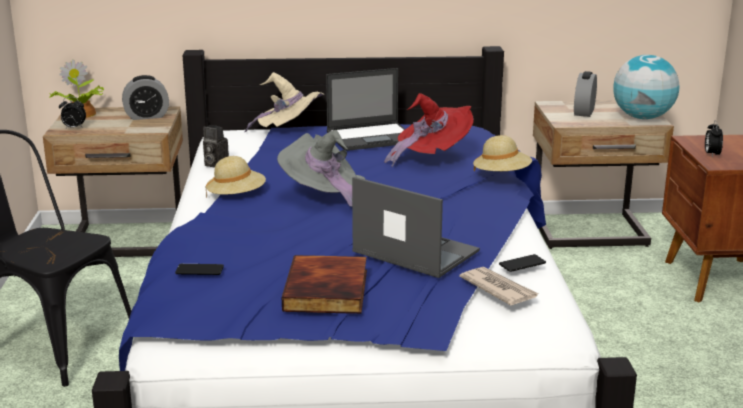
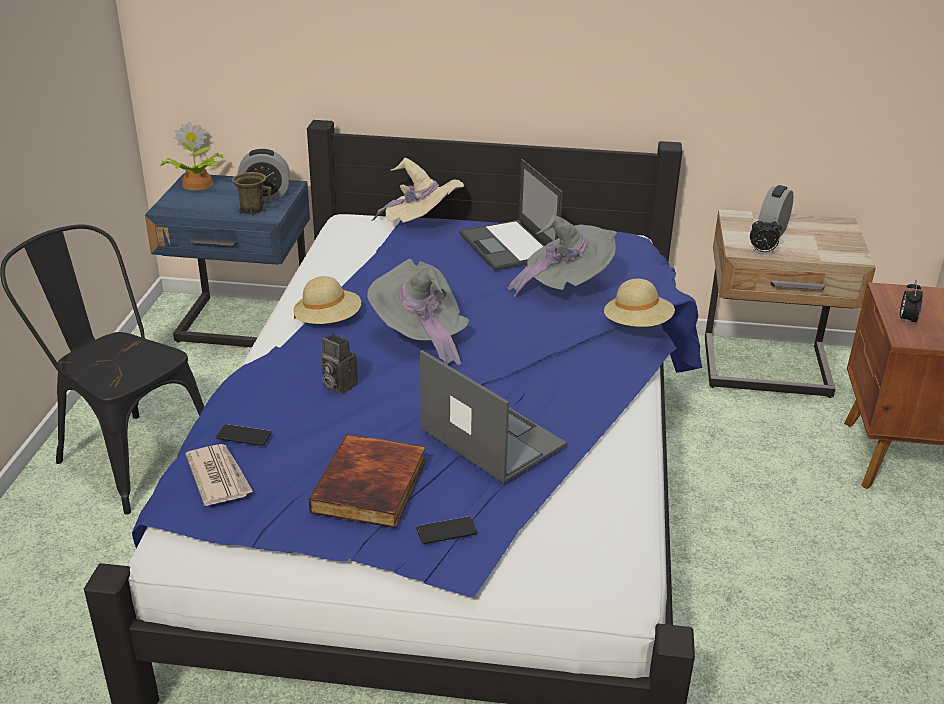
camera: 10 degrees right, 10 degrees up
beige nightstand [43,106,183,257] -> blue nightstand [145,173,310,347]
alarm clock [59,97,86,128] -> alarm clock moved to [750,217,782,252]
camera [203,125,229,168] -> camera moved to [321,334,358,394]
laptop [326,68,405,151] -> laptop turned 75 degrees clockwise [459,159,563,271]
red hat [384,93,474,167] -> grey hat [508,215,617,298]
newspaper [459,267,539,305] -> newspaper moved to [186,444,253,506]
phone [499,254,546,272] -> phone moved to [416,516,477,544]
globe [614,55,679,119] -> none
none -> brown mug [232,172,272,215]

